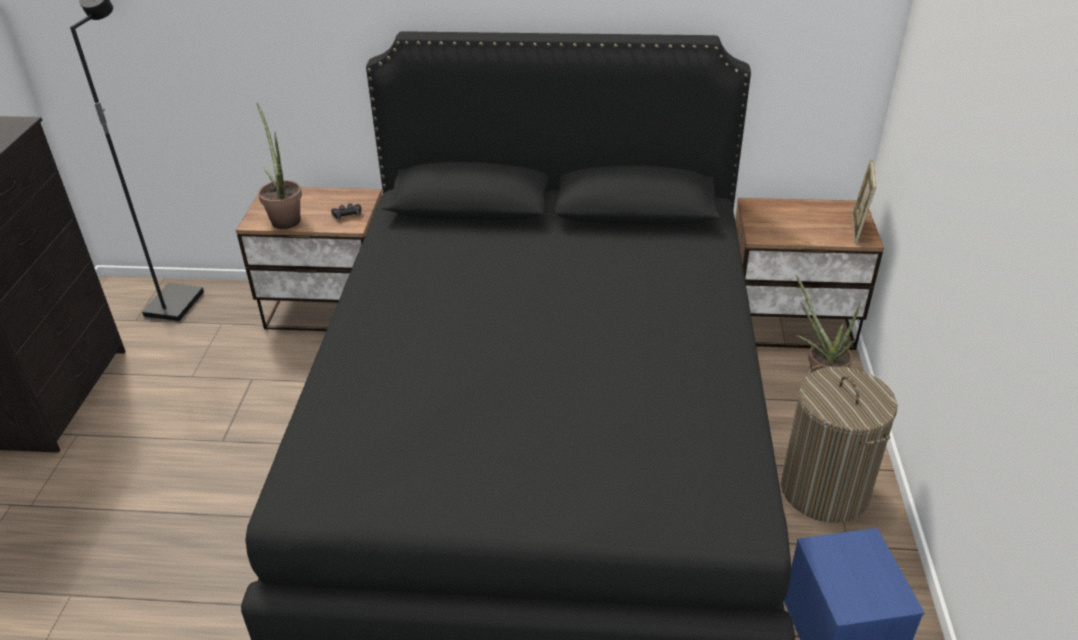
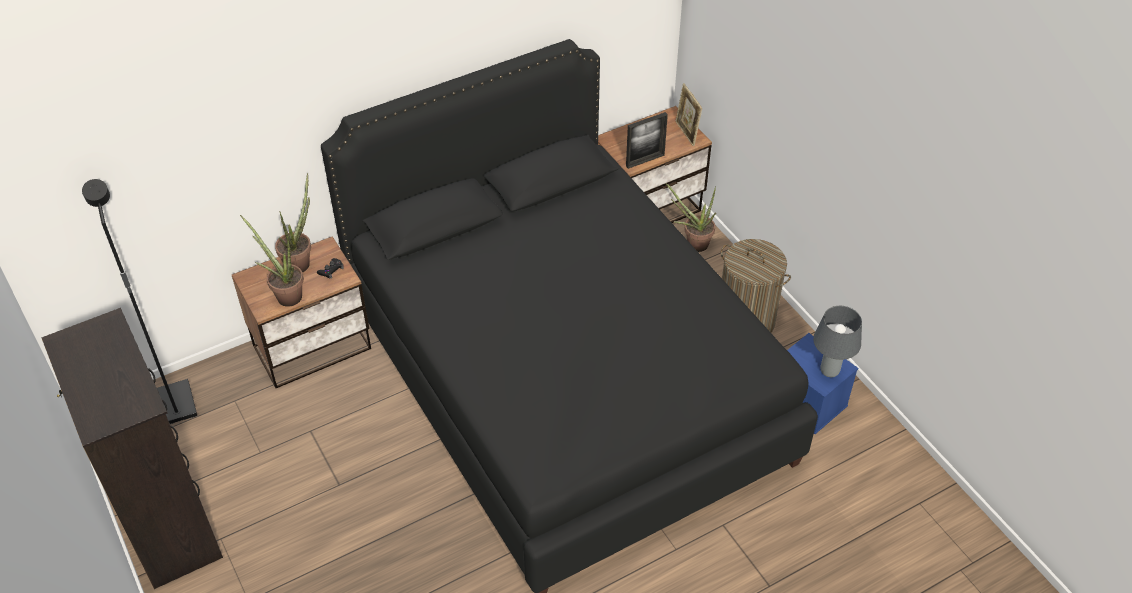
camera: 35 degrees left, 10 degrees up
none -> potted plant [275,173,311,273]
none -> picture frame [626,112,668,169]
none -> grey table lamp [813,306,862,377]

